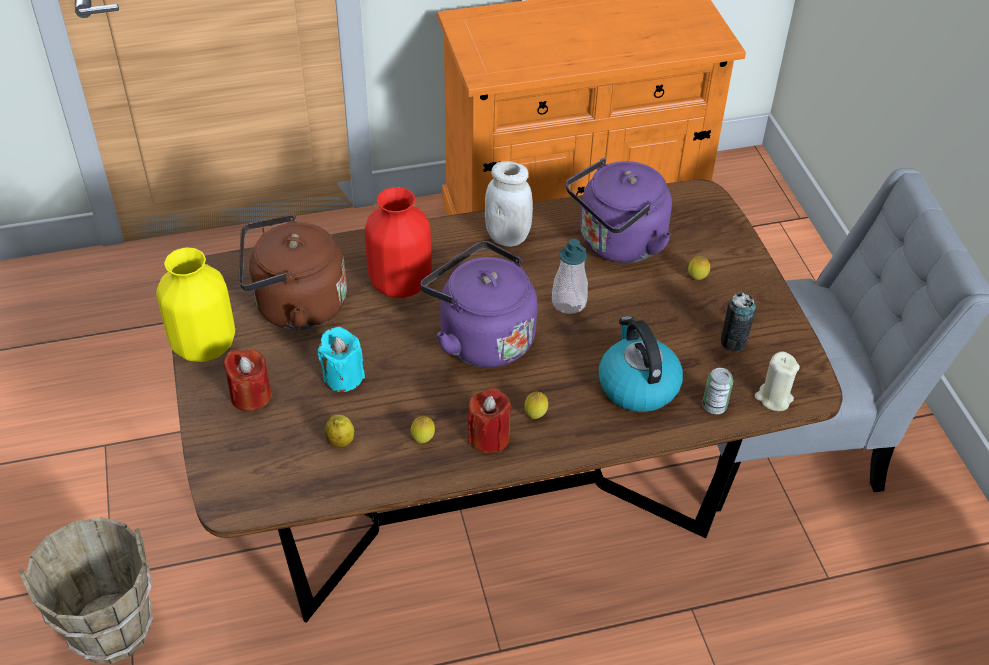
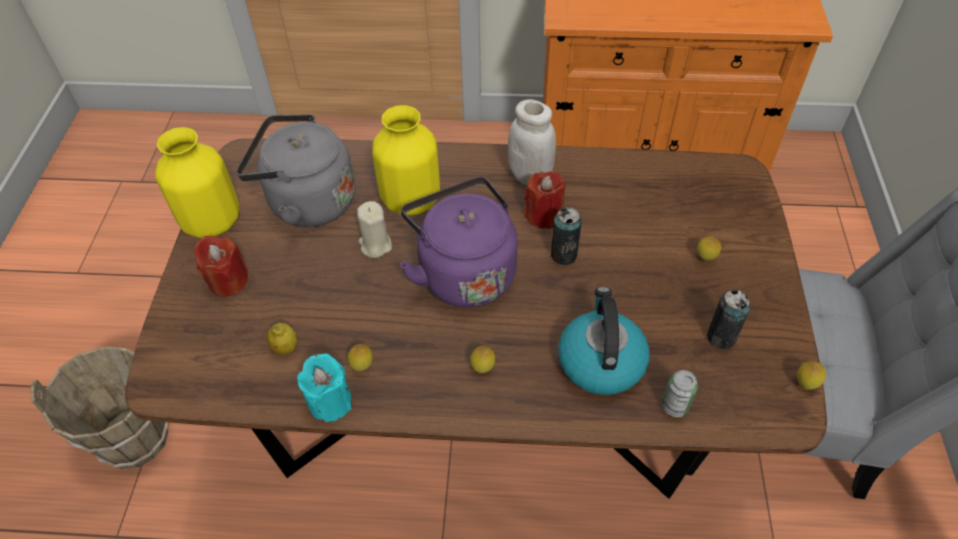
camera: 20 degrees right, 5 degrees up
brown kettle [239,214,347,330] -> grey kettle [236,114,355,227]
turquoise candle [317,326,365,392] -> turquoise candle moved to [297,354,352,422]
red vase [365,187,432,298] -> yellow vase [372,105,440,215]
red candle [467,388,511,453] -> red candle moved to [524,171,566,229]
soap dispenser [552,239,588,314] -> can [551,207,582,265]
purple kettle [566,158,672,263] -> none
beige candle [755,351,800,411] -> beige candle moved to [357,201,392,258]
none -> lemon [797,361,826,390]

